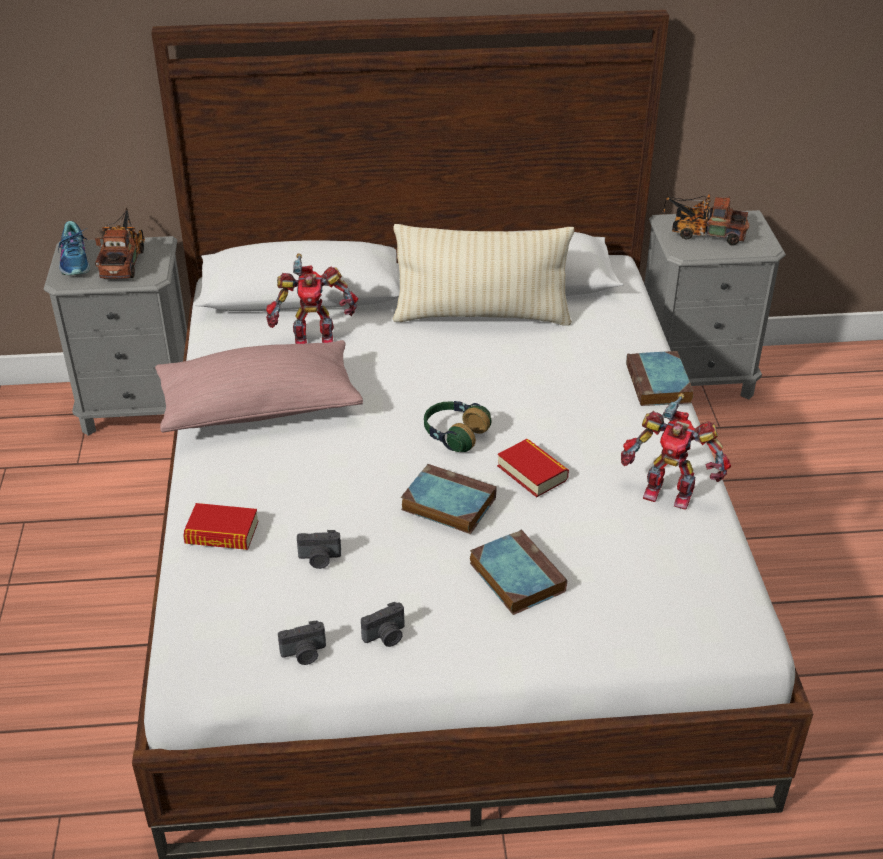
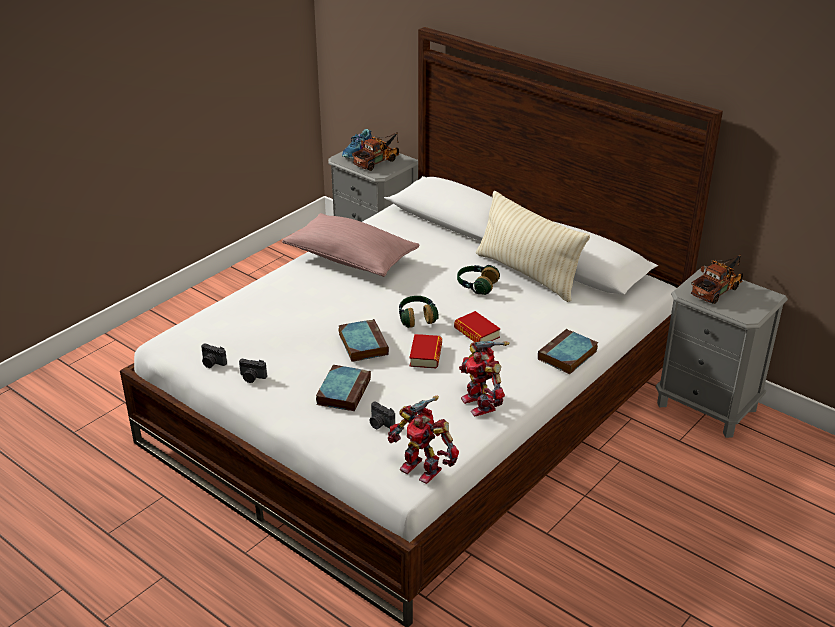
camera: 45 degrees right, 5 degrees down
book [183,503,258,550] -> book moved to [454,311,500,342]
toy robot [266,253,358,344] -> toy robot moved to [388,395,459,484]
camera [297,530,341,569] -> camera moved to [369,402,395,429]
toy truck [662,194,749,246] -> toy truck turned 75 degrees clockwise [691,254,743,304]
none -> headphones [457,265,500,295]

